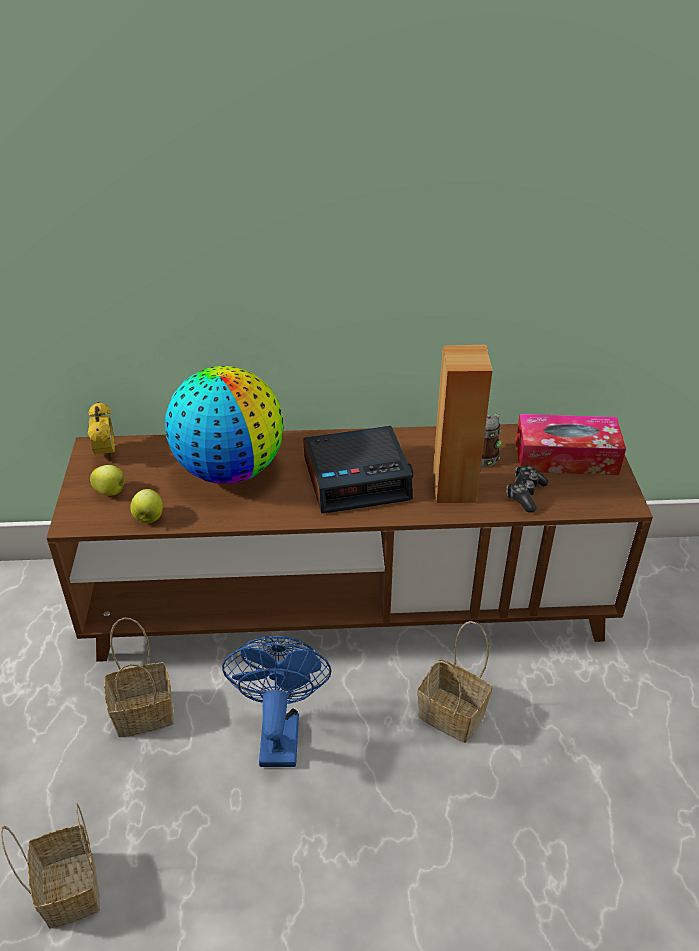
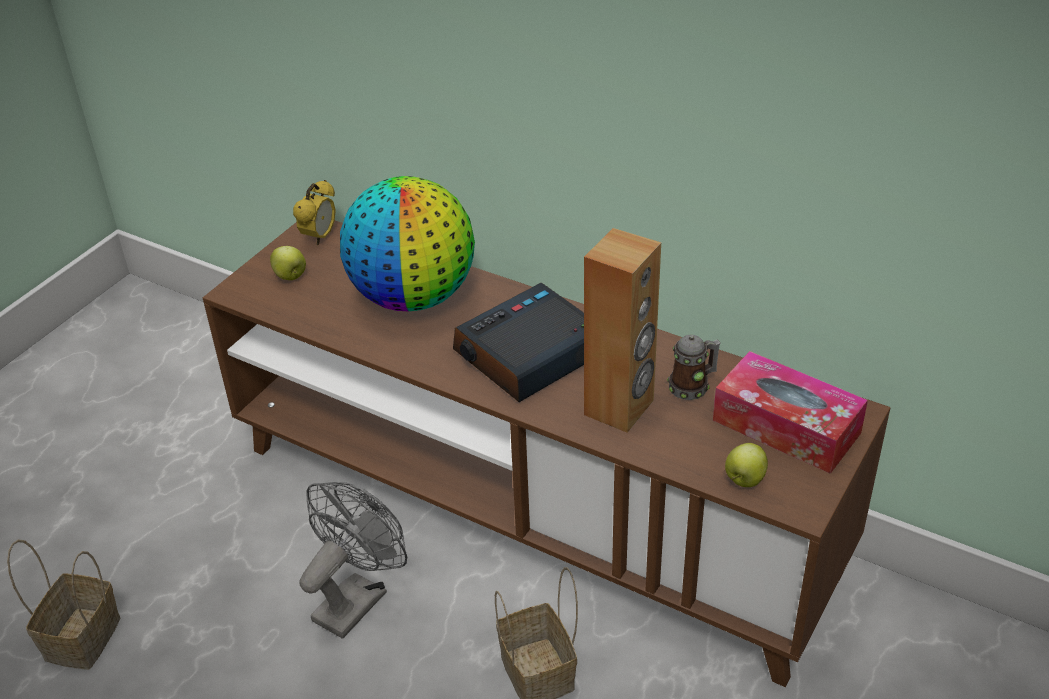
camera: 35 degrees right, 0 degrees up
basket [104,618,174,737] -> none
apple [130,489,163,523] -> apple moved to [725,443,768,487]
blue fan [222,636,332,767] -> grey fan [299,482,407,639]
alarm clock [303,426,413,513] -> alarm clock turned 120 degrees clockwise [453,283,584,402]
game controller [506,465,548,513] -> none

